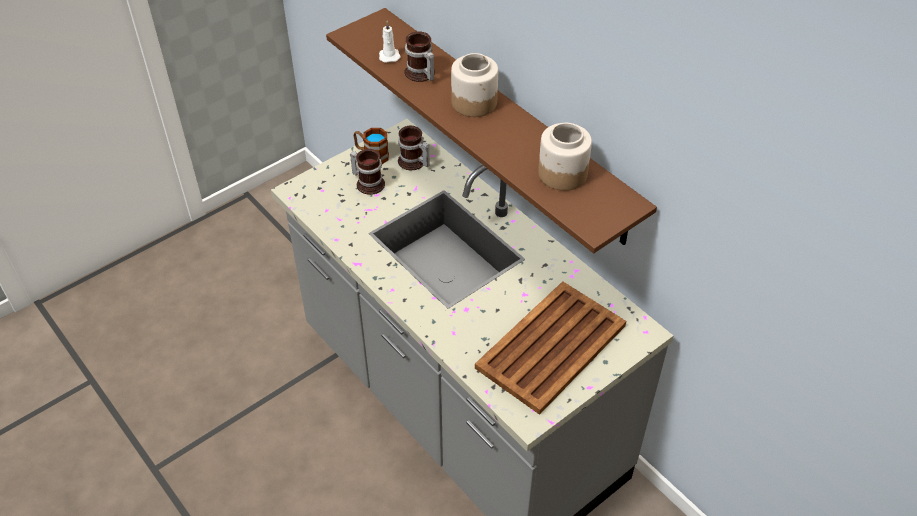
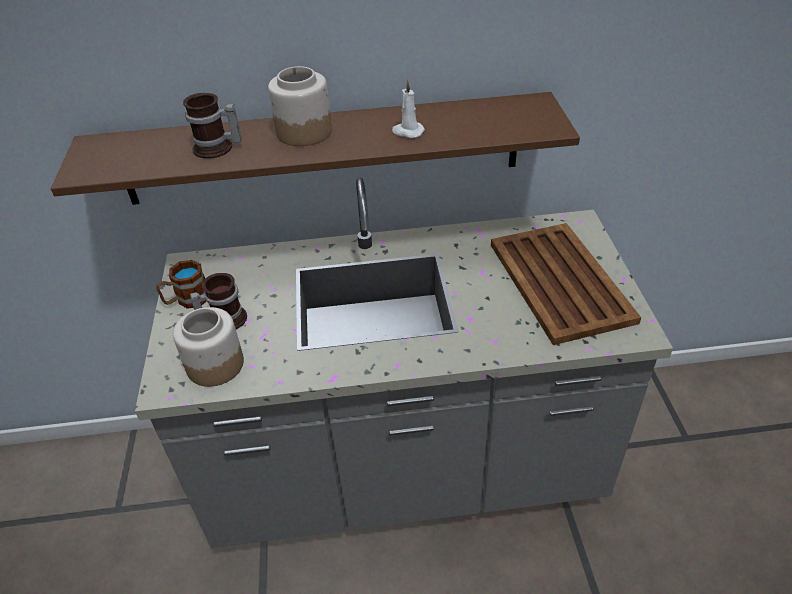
camera: 55 degrees left, 5 degrees down
white candle [379,21,401,63] -> white candle moved to [392,80,425,138]
mug [398,126,430,170] -> none
jar [538,123,592,191] -> jar moved to [173,307,244,387]

